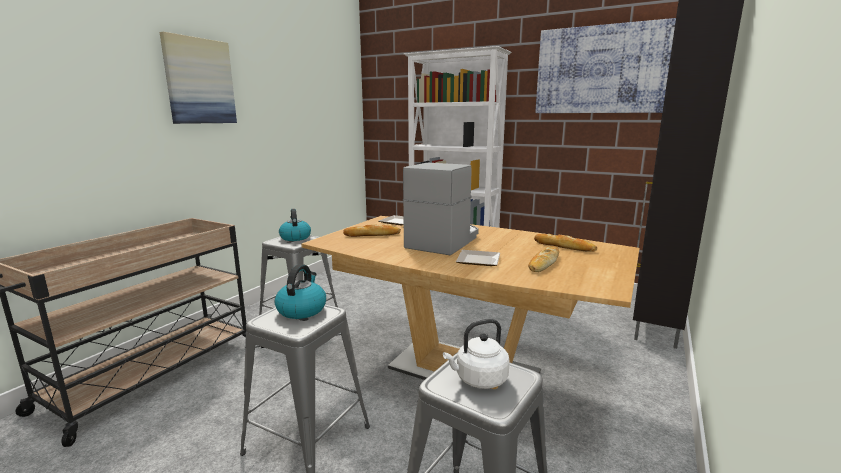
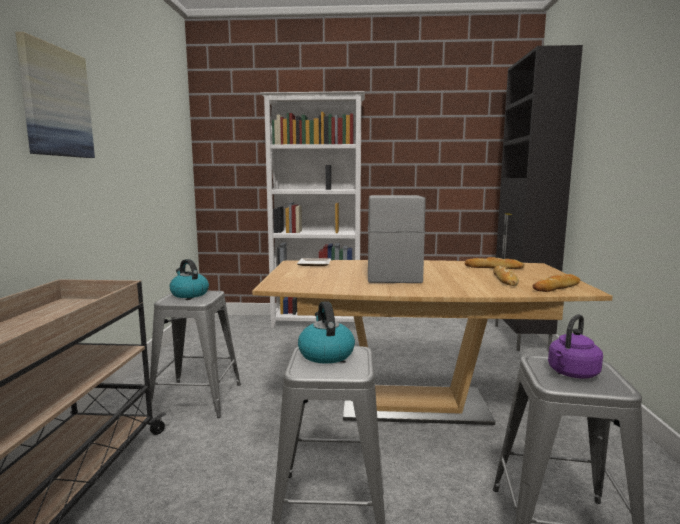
camera: 25 degrees left, 5 degrees down
bread [343,225,401,237] -> bread moved to [533,274,580,292]
white kettle [443,319,510,389] -> purple kettle [548,314,603,379]
plate [456,250,500,266] -> none
picture [535,18,676,113] -> none

